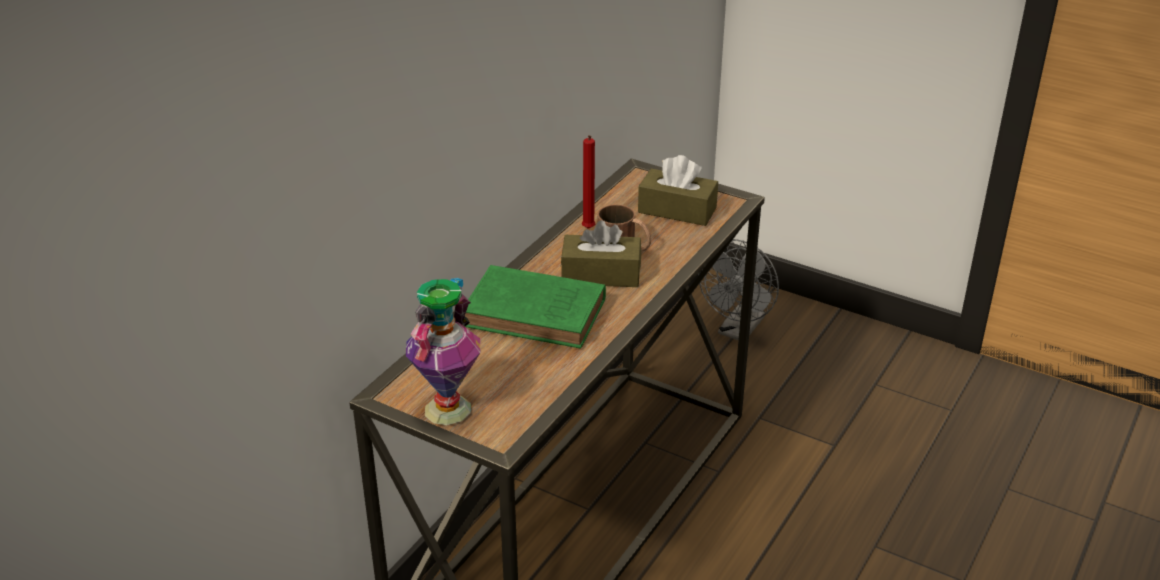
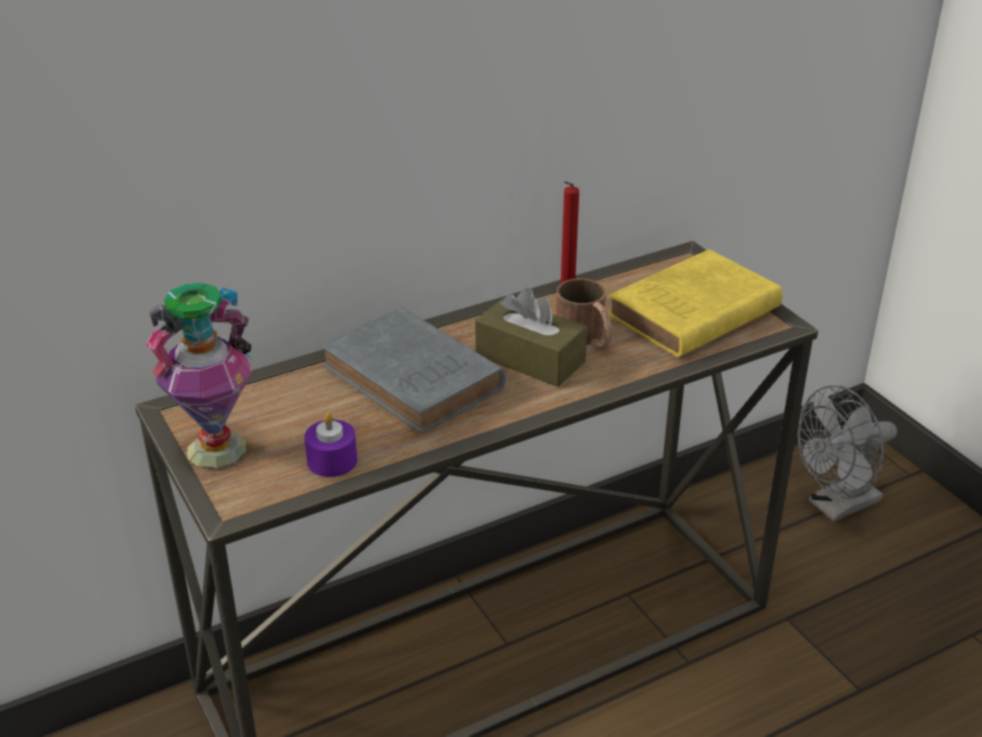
camera: 30 degrees right, 0 degrees up
green book [465,265,606,349] -> grey book [321,306,506,434]
brown tissue box [638,155,718,226] -> yellow book [608,249,783,357]
none -> purple candle [305,412,357,477]

